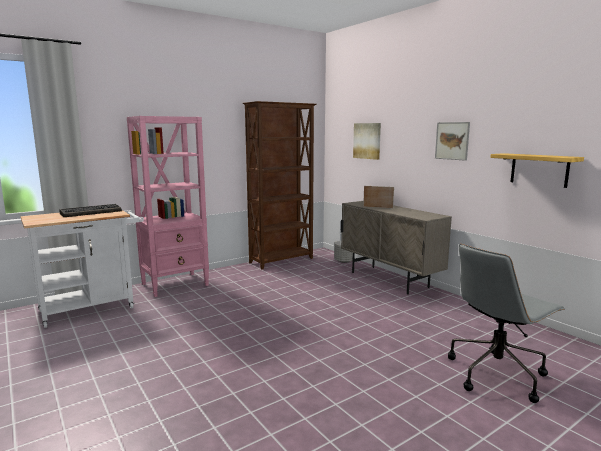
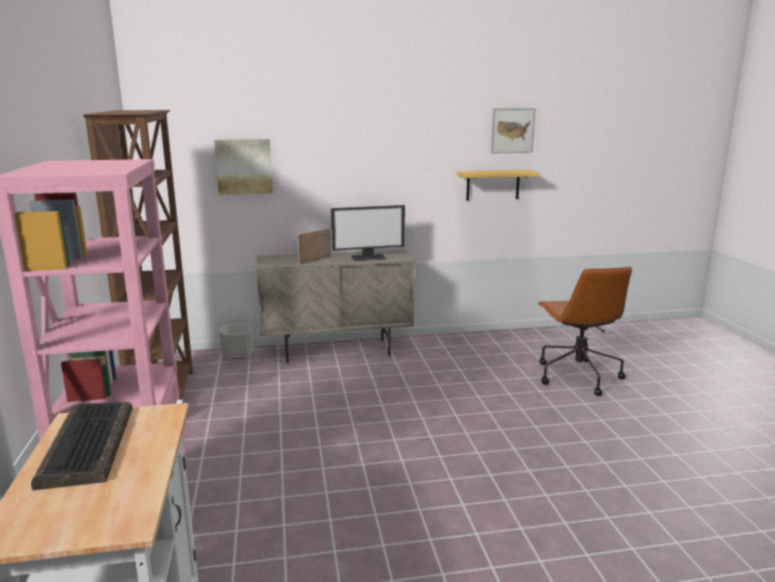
camera: 65 degrees left, 5 degrees up
picture [435,122,470,161] -> picture moved to [491,108,536,153]
grey office chair [448,244,565,403] -> brown office chair [537,267,632,396]
none -> monitor [331,205,405,261]

